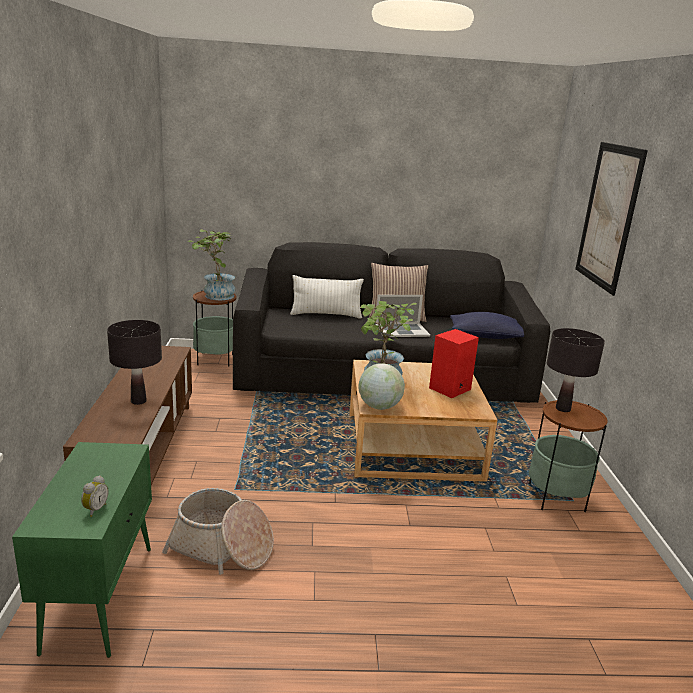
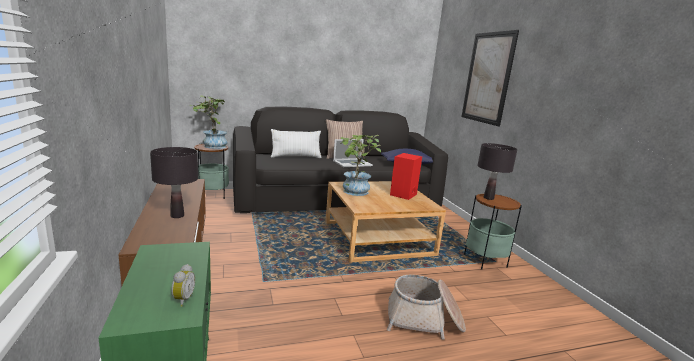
camera: 15 degrees left, 5 degrees down
basket [162,488,274,575] -> basket moved to [387,275,466,340]
globe [358,363,405,410] -> none

